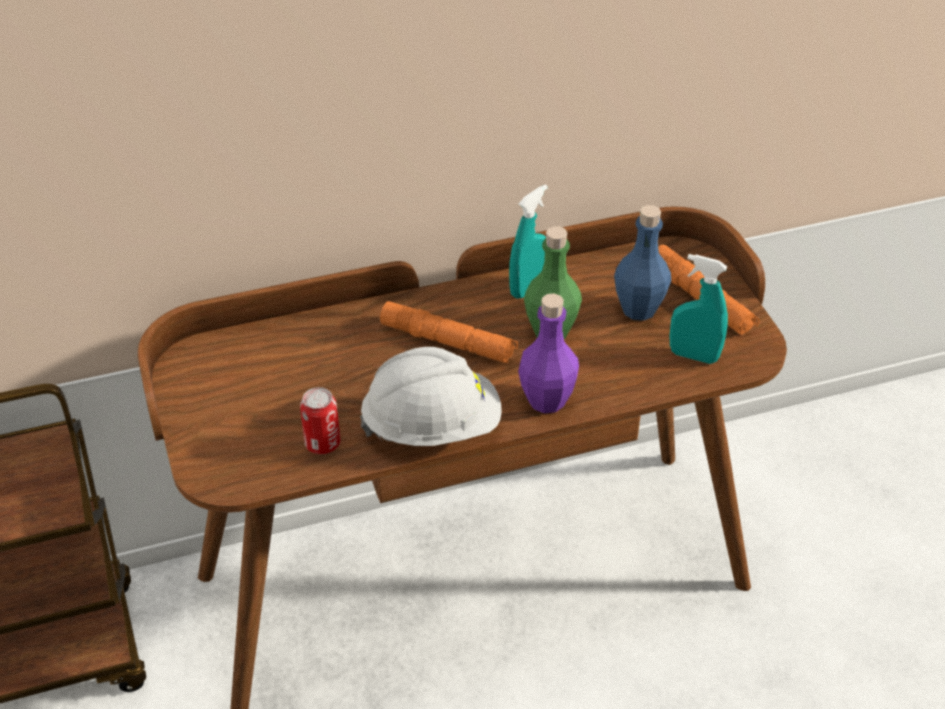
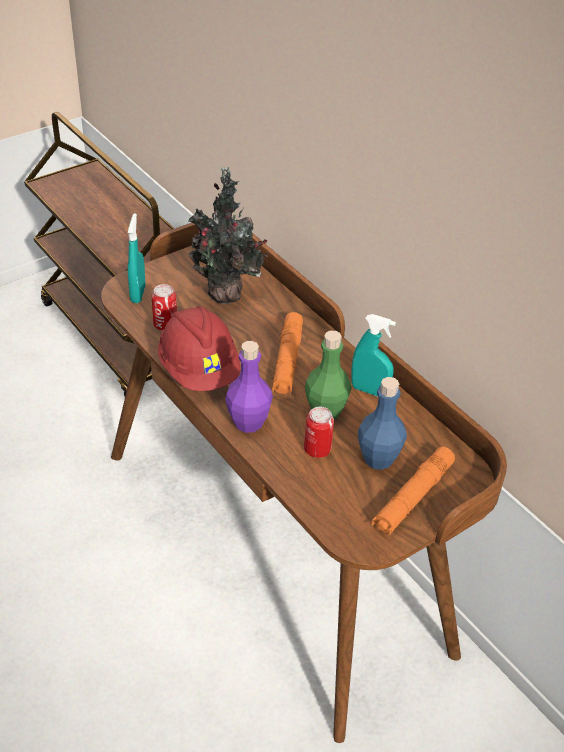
camera: 70 degrees right, 0 degrees up
white hard hat [360,347,502,446] -> red hard hat [158,306,241,391]
turquoise spray bottle [670,254,728,364] -> turquoise spray bottle moved to [128,213,145,303]
none -> potted plant [188,166,268,304]
none -> can [304,407,334,458]

